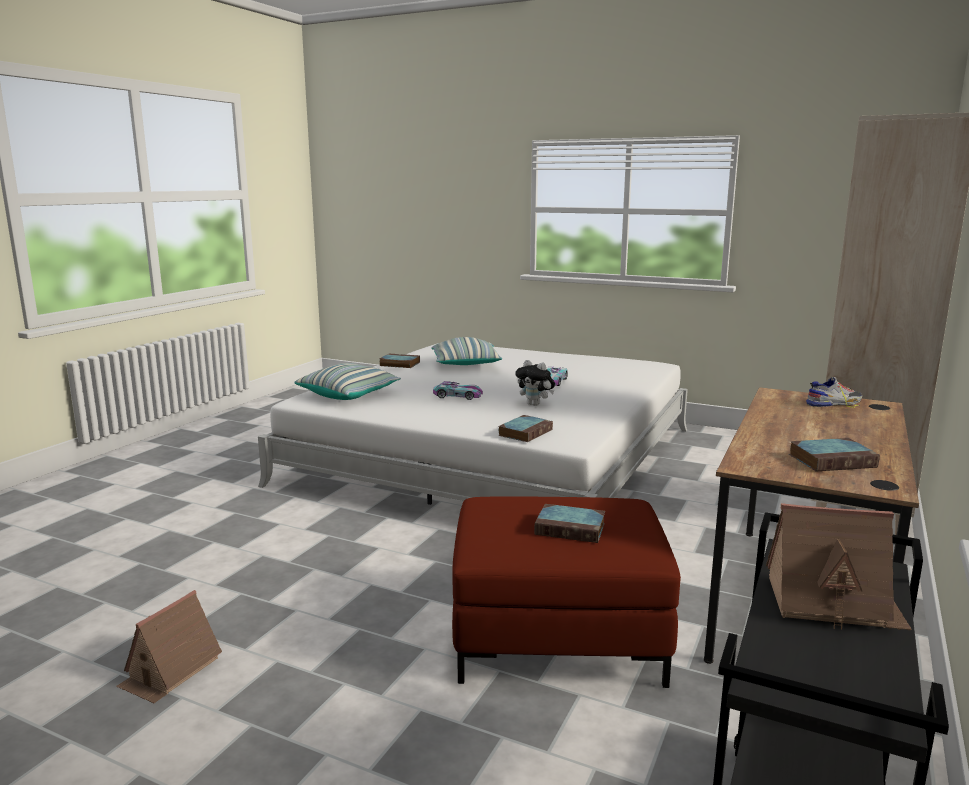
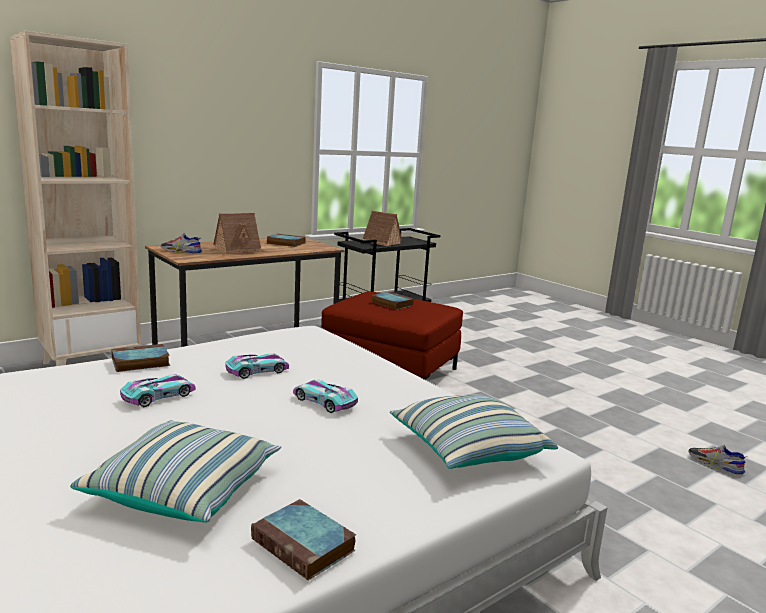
camera: 155 degrees left, 0 degrees up
toy house [116,590,222,703] -> toy house moved to [213,213,266,254]
book [498,415,553,442] -> book moved to [111,344,170,372]
plush toy [515,360,555,406] -> toy car [225,353,289,379]
none -> shoe [689,445,747,475]

